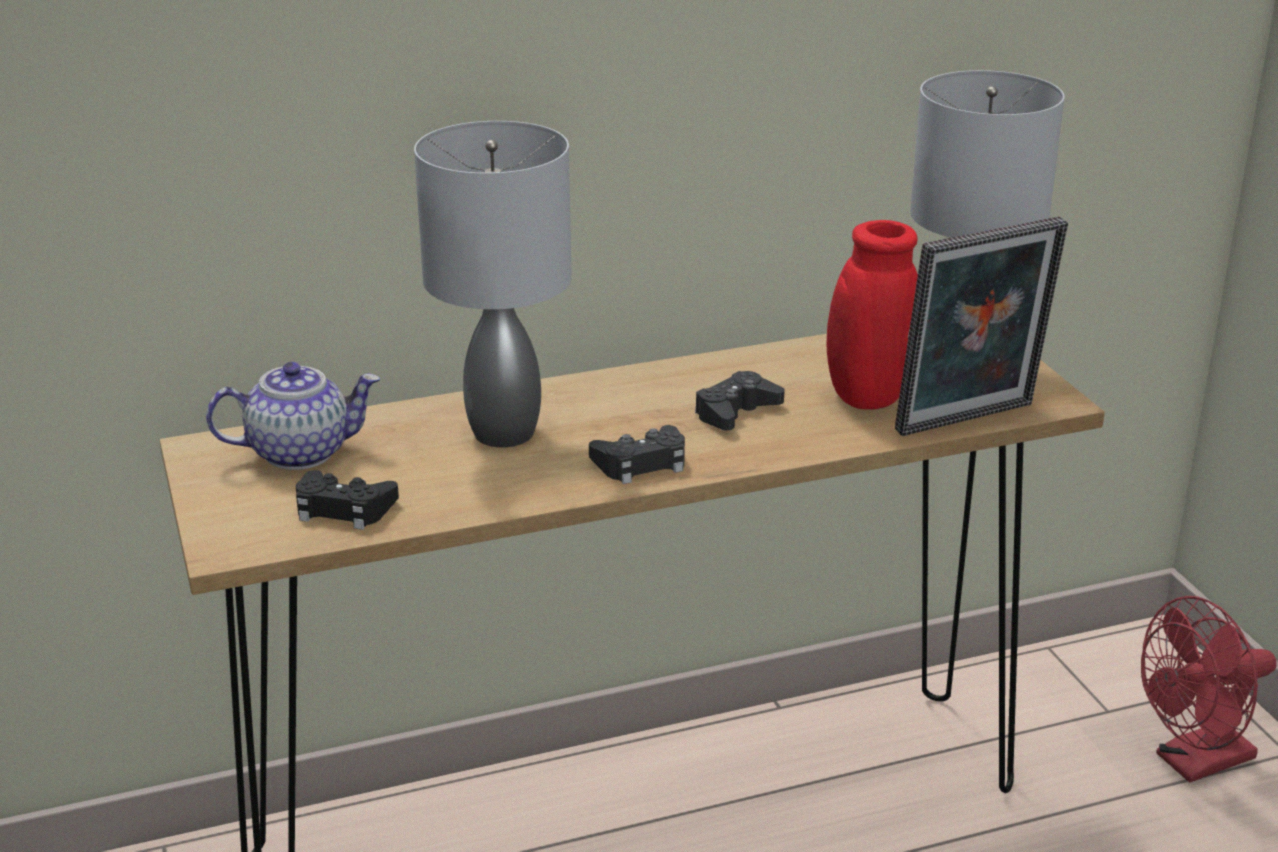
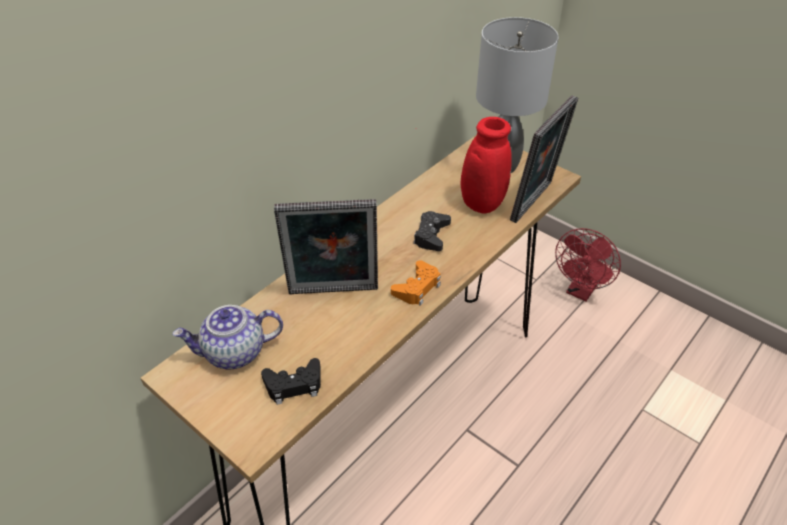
camera: 30 degrees left, 15 degrees up
teapot [206,362,380,470] -> teapot turned 150 degrees counterclockwise [173,305,283,369]
grey table lamp [414,121,572,447] -> picture frame [274,199,378,294]
black game controller [589,425,685,484] -> orange game controller [391,260,441,306]

